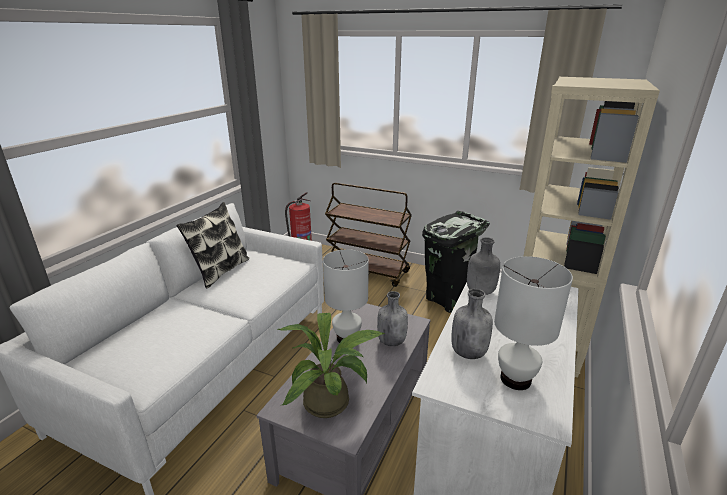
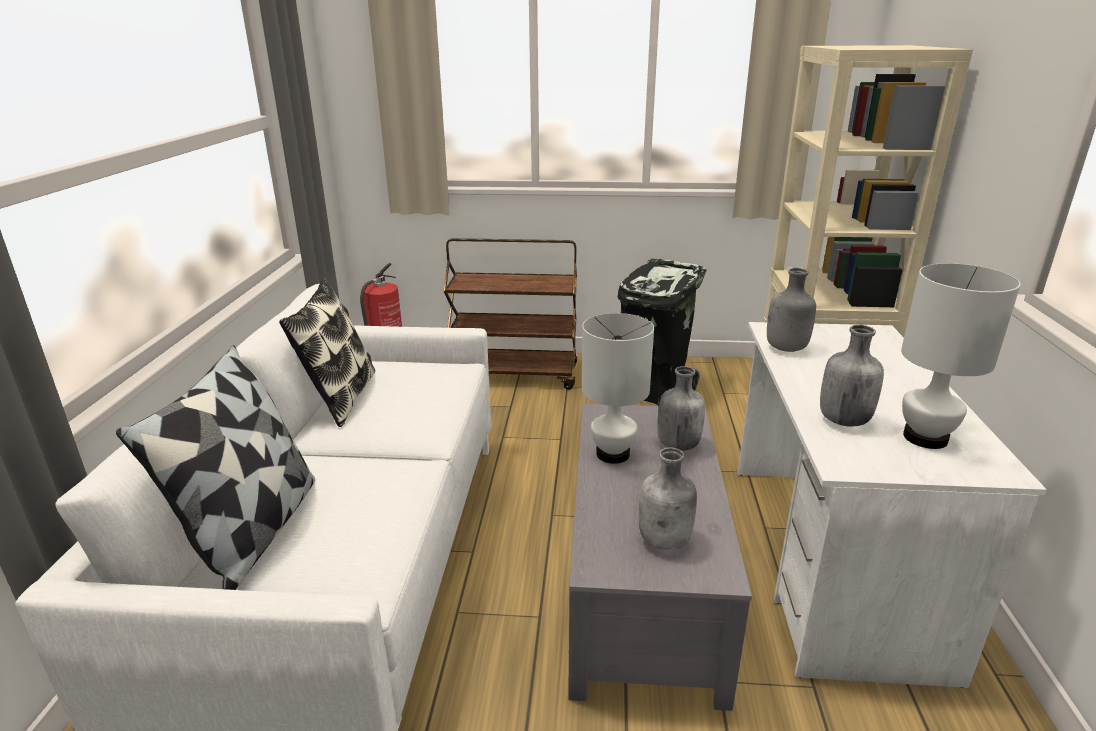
camera: 20 degrees left, 0 degrees up
potted plant [277,313,384,418] -> grey bottle [639,447,697,550]
none -> pillow [116,345,315,590]

